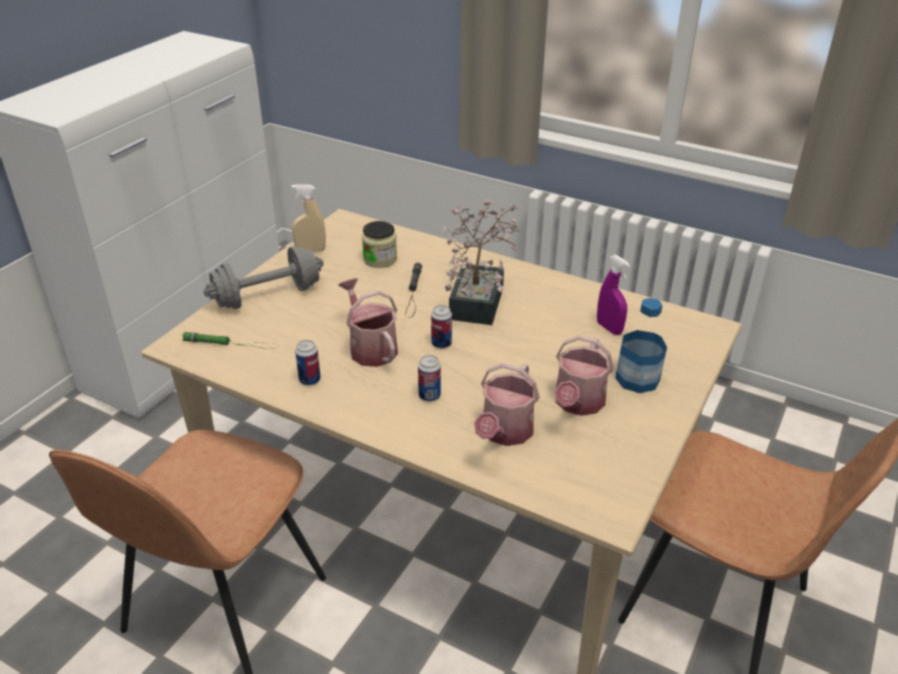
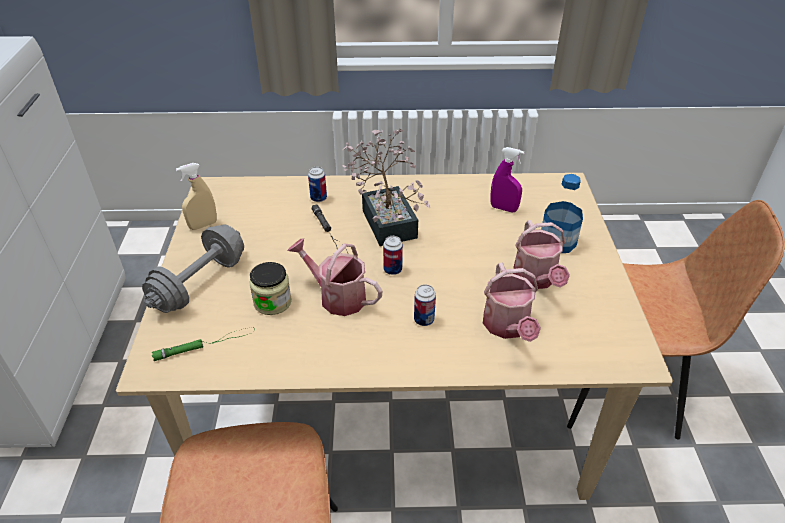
camera: 30 degrees left, 5 degrees up
can [295,340,321,385] -> can moved to [308,167,327,202]
jar [362,221,397,268] -> jar moved to [249,262,292,315]

